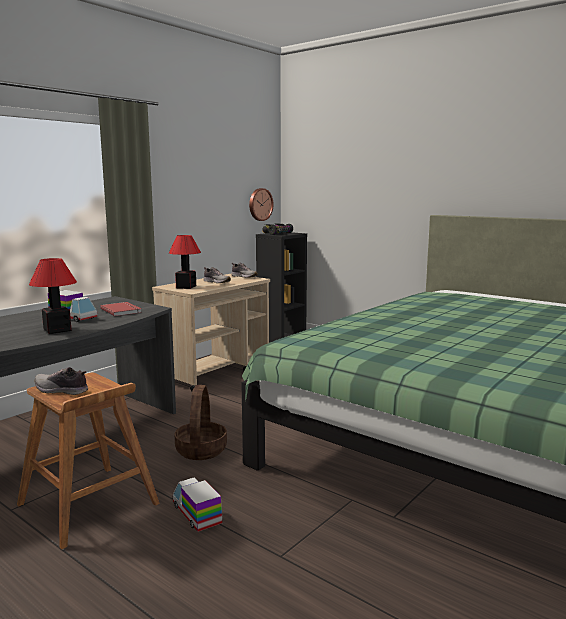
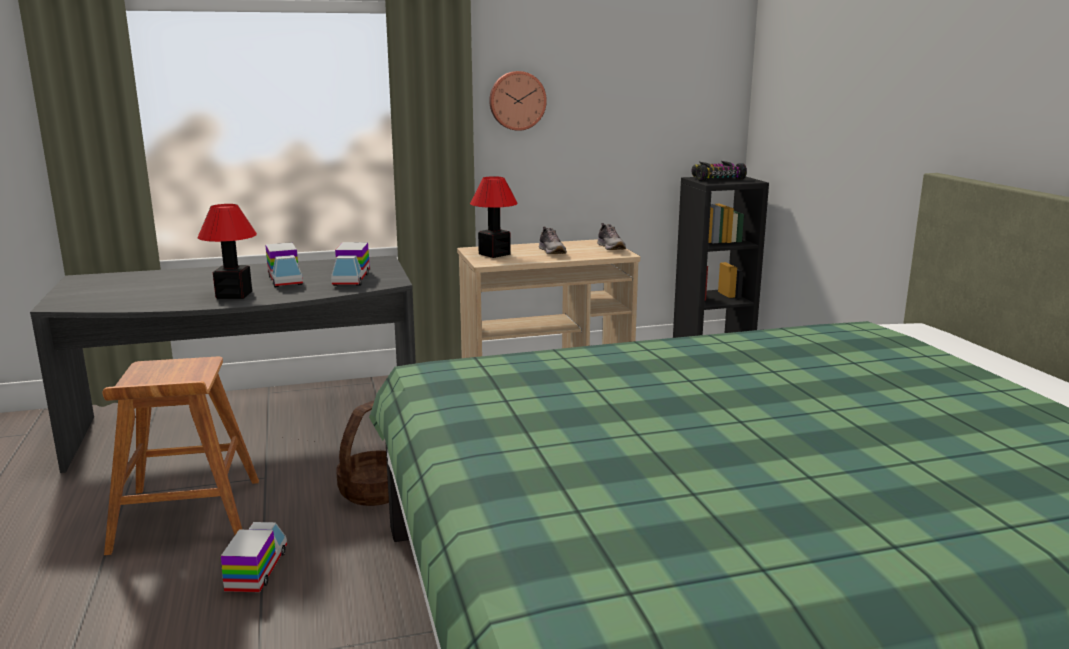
camera: 35 degrees right, 5 degrees up
shoe [35,367,88,395] -> none
red book [100,302,142,316] -> toy truck [331,242,370,286]
wall clock [249,188,274,221] -> wall clock moved to [489,71,547,131]

